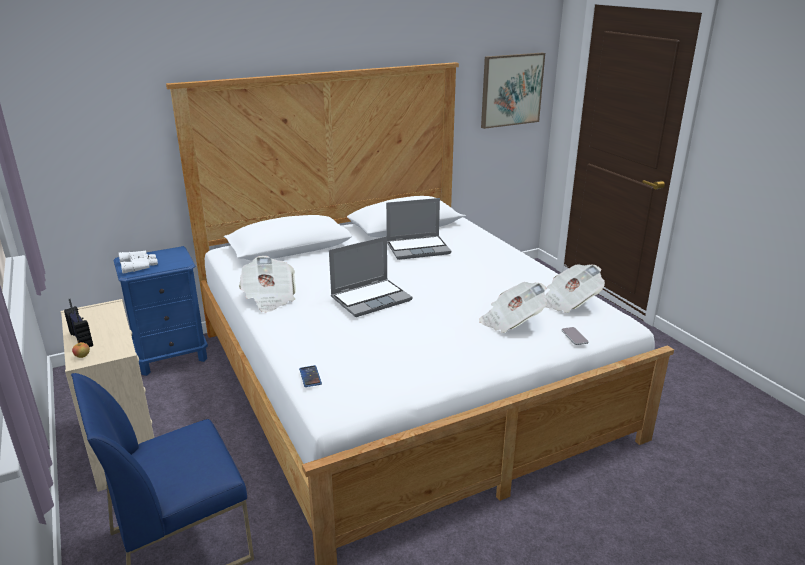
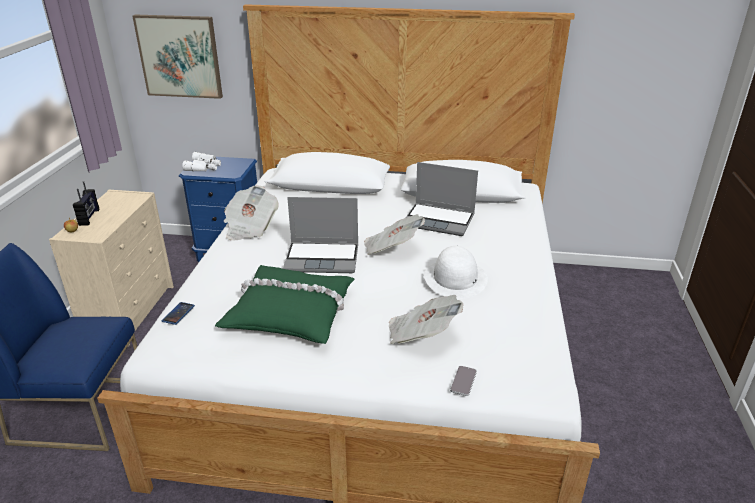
camera: 35 degrees right, 5 degrees up
picture [481,53,545,129] -> picture moved to [133,15,223,99]
newspaper [545,264,605,313] -> newspaper moved to [364,214,425,255]
none -> green pillow [215,265,354,344]
none -> white hat [424,246,488,299]

